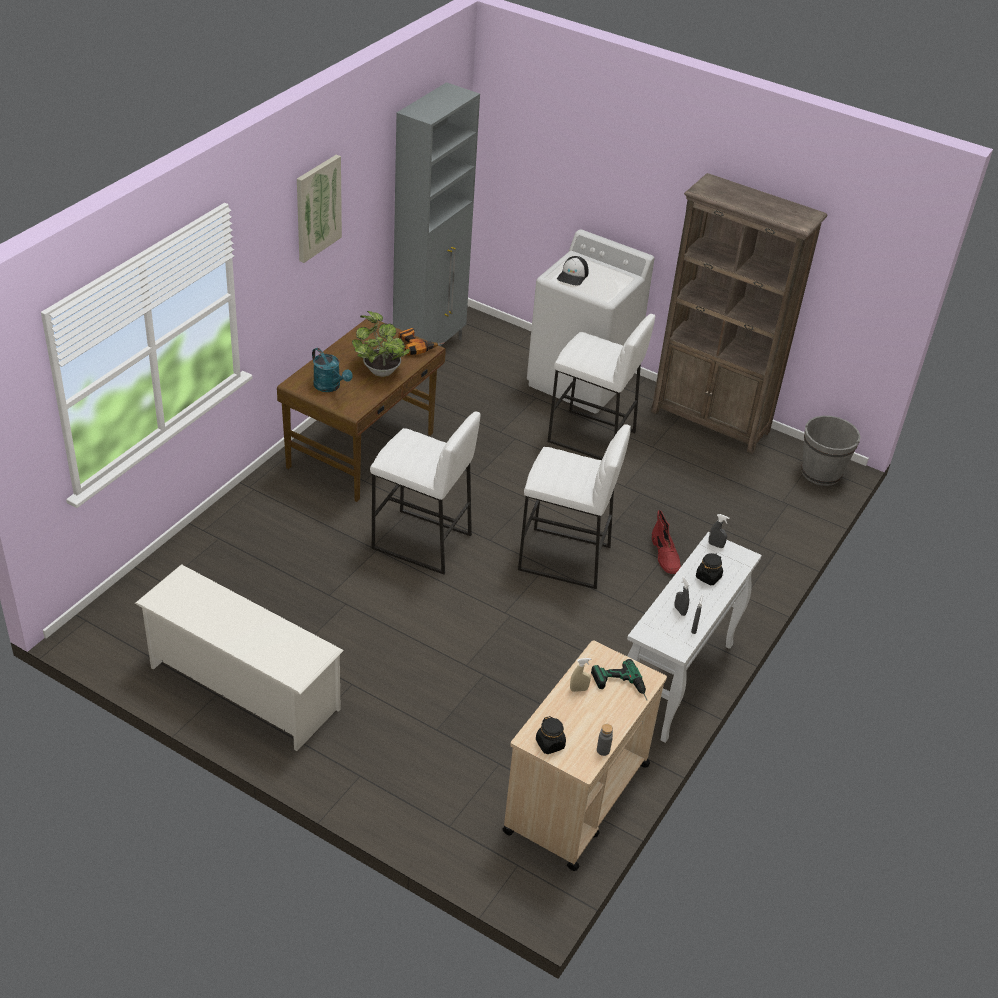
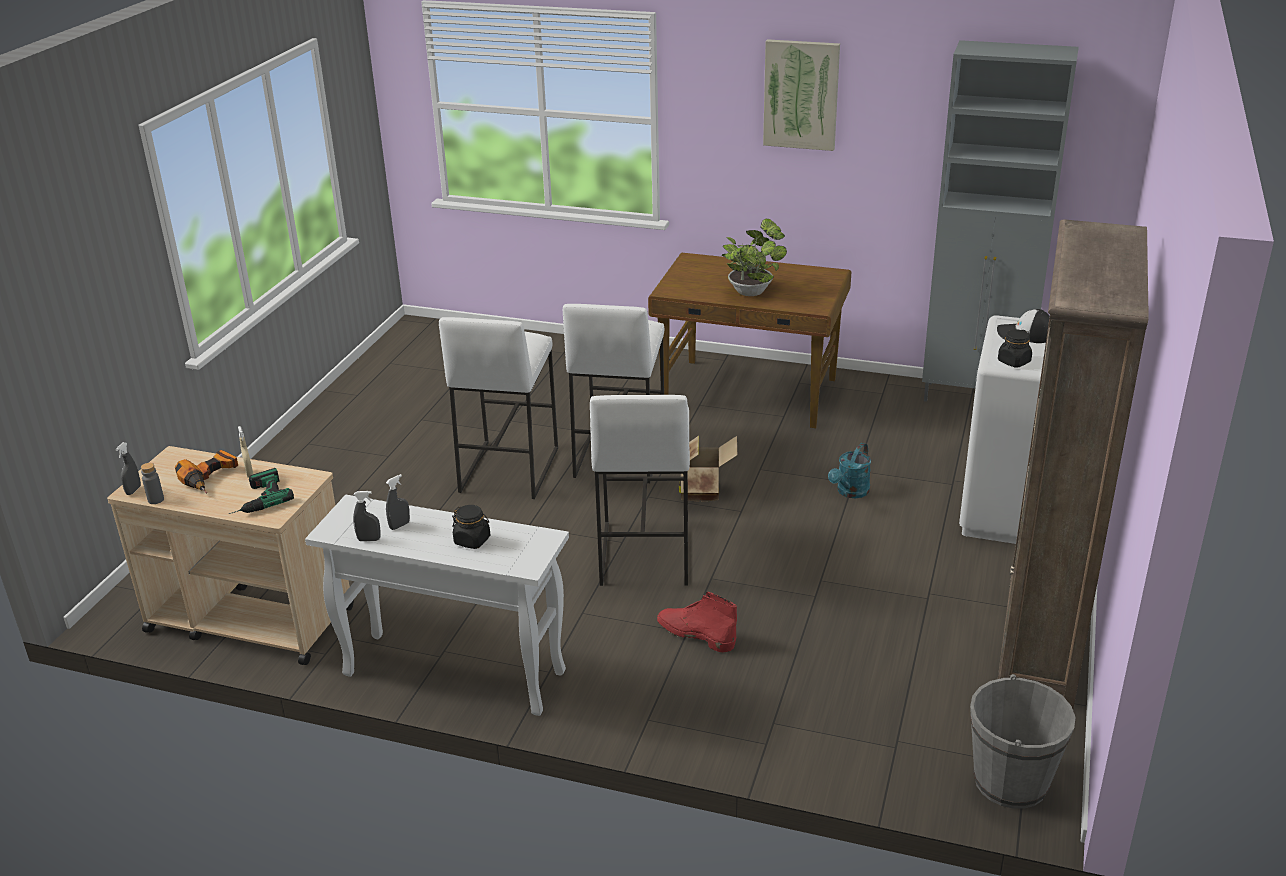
camera: 80 degrees right, 10 degrees down
white shoe rack [135,564,344,751] -> none
turquoise watering can [312,348,353,392] -> turquoise watering can moved to [828,443,871,498]
power drill [398,328,444,356] -> power drill moved to [175,450,238,494]
black jar [536,716,566,754] -> black jar moved to [998,329,1032,367]
white stool [547,314,655,460] -> white stool moved to [439,317,558,499]
red boot [652,510,681,574] -> red boot turned 60 degrees clockwise [657,592,737,652]
grey spray bottle [709,514,729,548] -> grey spray bottle moved to [116,442,141,495]
none -> cardboard box [679,436,737,502]

